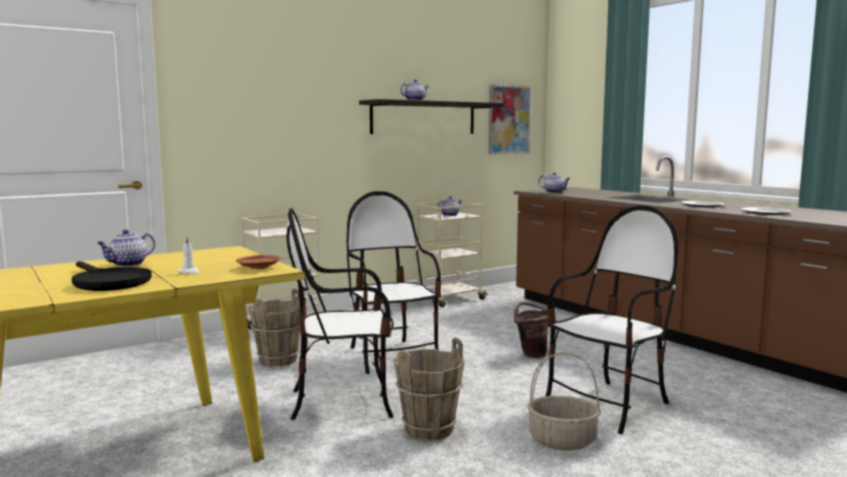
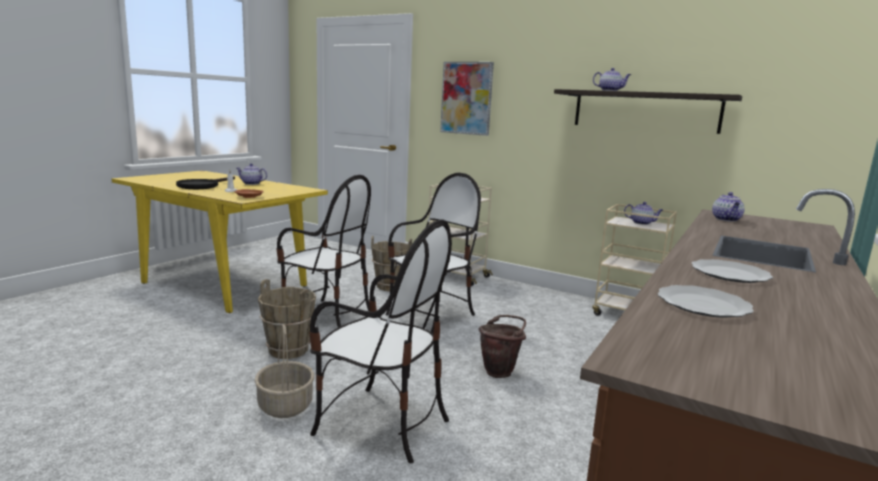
camera: 65 degrees right, 5 degrees up
chair [286,208,394,420] -> chair turned 150 degrees clockwise [277,175,371,327]
picture [489,84,531,154] -> picture moved to [440,62,494,136]

